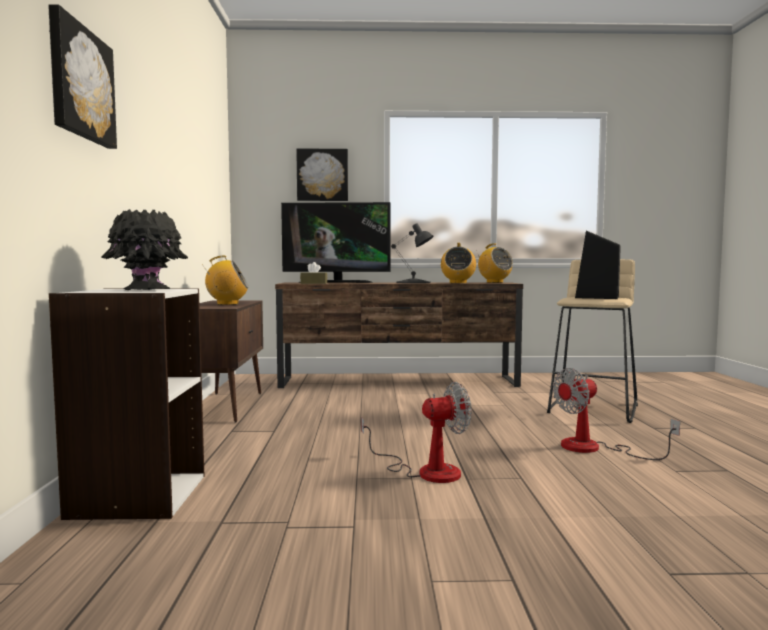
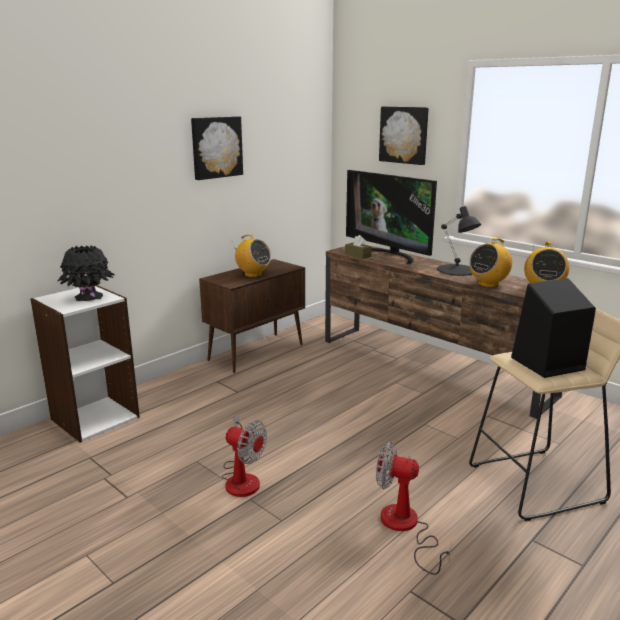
camera: 45 degrees right, 15 degrees up
picture [48,5,117,149] -> picture moved to [191,116,243,180]

